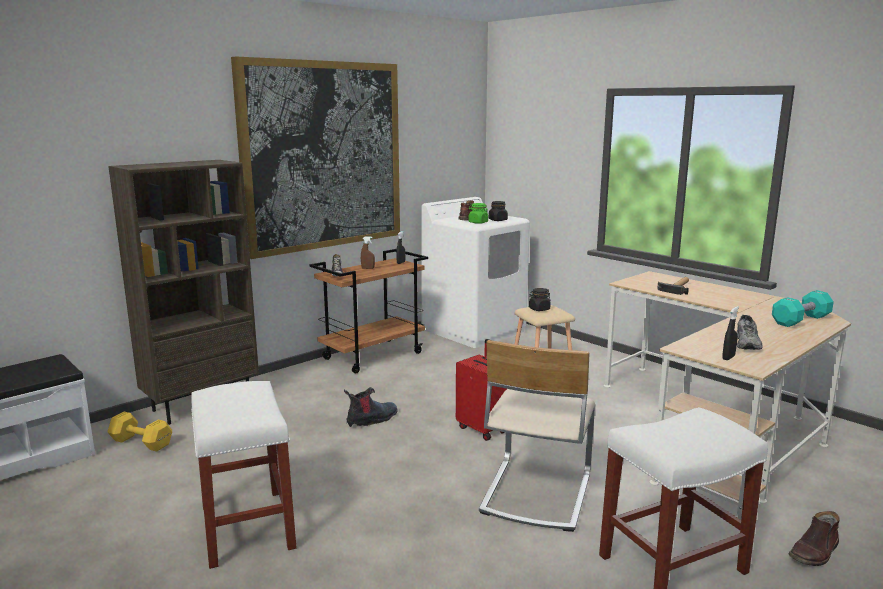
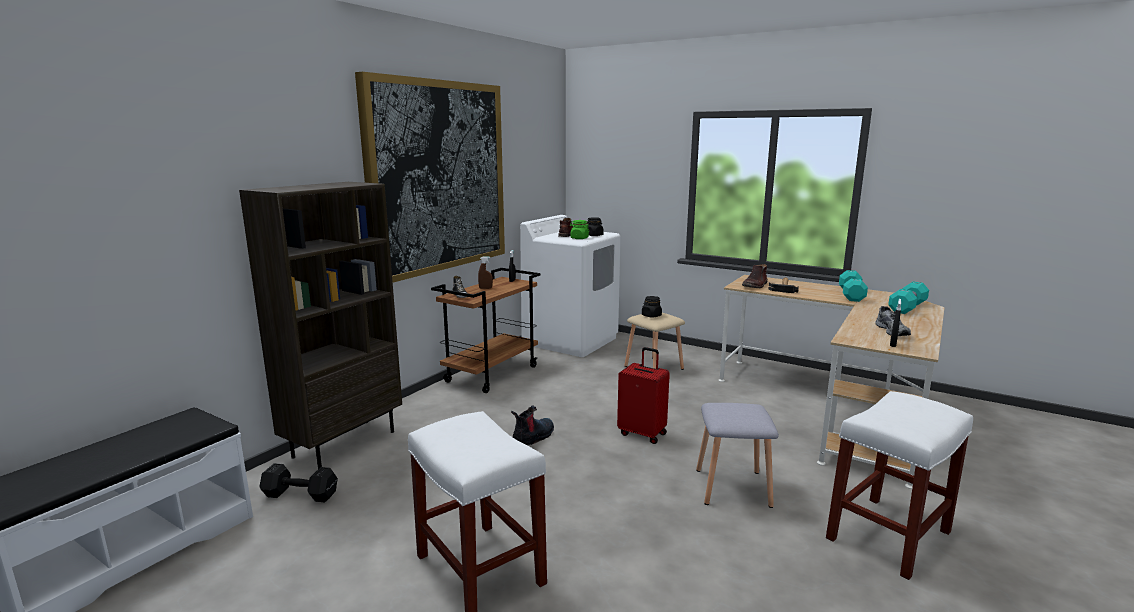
camera: 15 degrees left, 0 degrees up
yellow dumbbell [107,412,172,452] -> black dumbbell [259,463,338,502]
beige chair [479,340,595,532] -> grey stool [696,403,779,508]
brown boot [788,511,840,566] -> brown boot moved to [742,264,767,288]
none -> turquoise dumbbell [839,270,868,302]

